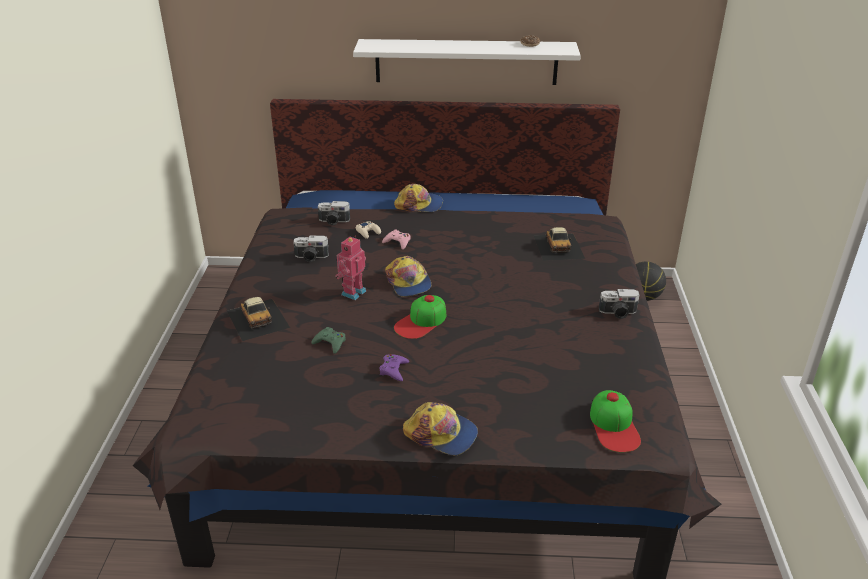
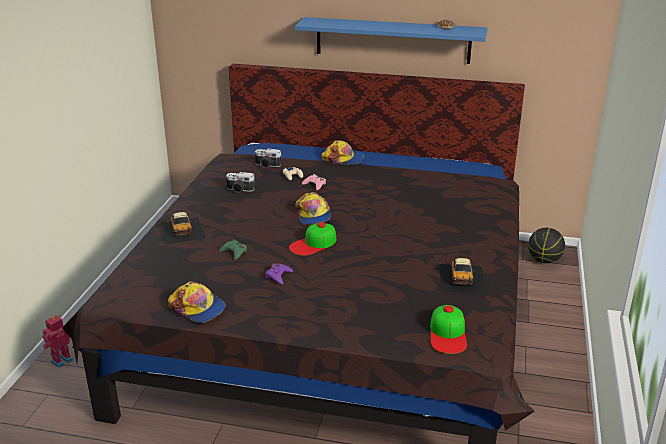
camera: 10 degrees right, 5 degrees down
toy robot [335,235,366,300] -> toy robot moved to [43,315,73,368]
white shelf [353,39,581,85] -> blue shelf [295,17,488,64]
cap [403,402,478,456] -> cap moved to [168,282,225,323]
toy car [533,227,585,261] -> toy car moved to [439,258,487,294]
camera [599,289,640,319] -> none

